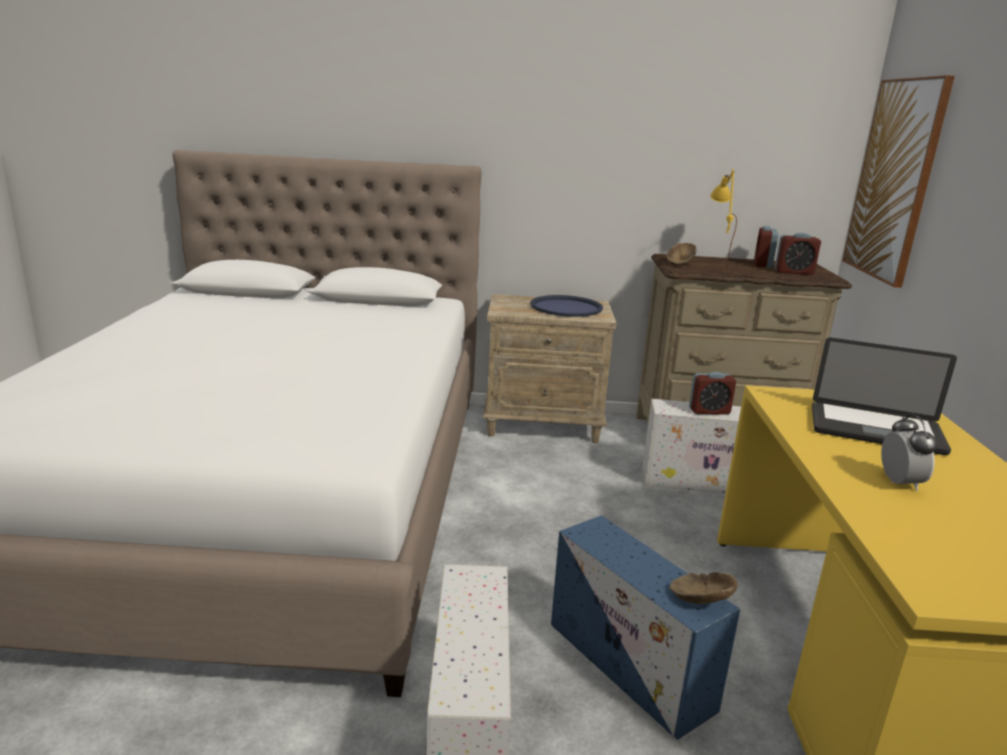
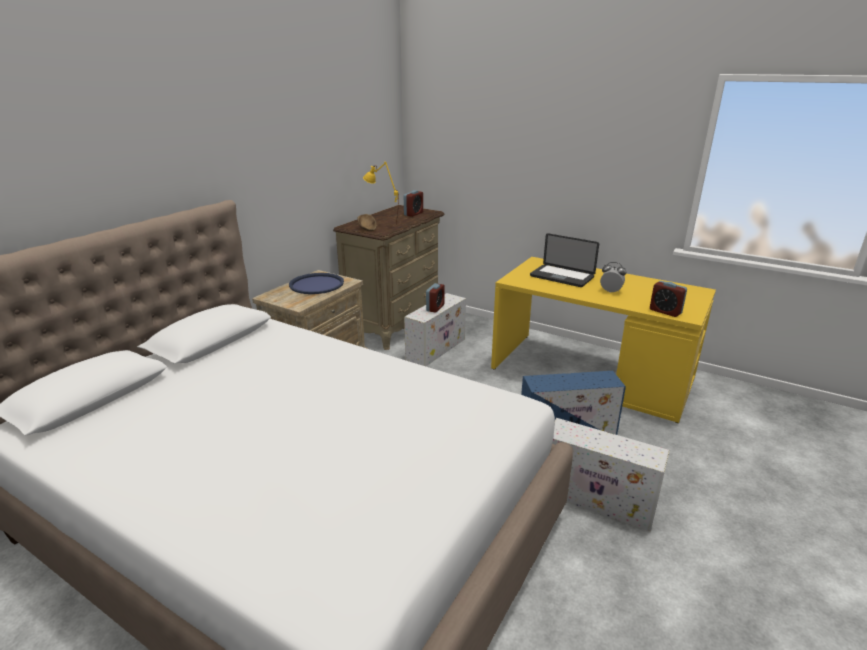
camera: 60 degrees left, 5 degrees up
brown bowl [670,572,738,604] -> none
alarm clock [754,226,779,268] -> alarm clock moved to [650,281,687,317]
laptop [812,338,957,455] -> laptop turned 75 degrees clockwise [530,233,599,287]
picture [842,75,955,288] -> none

